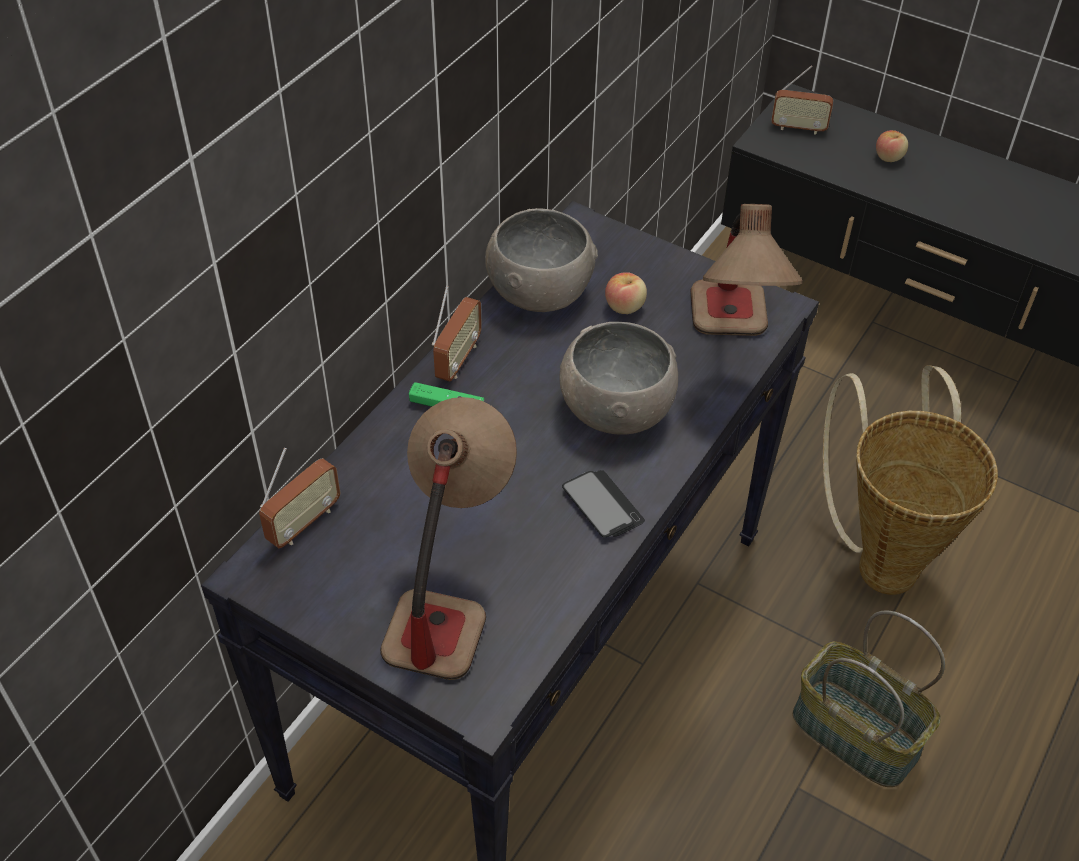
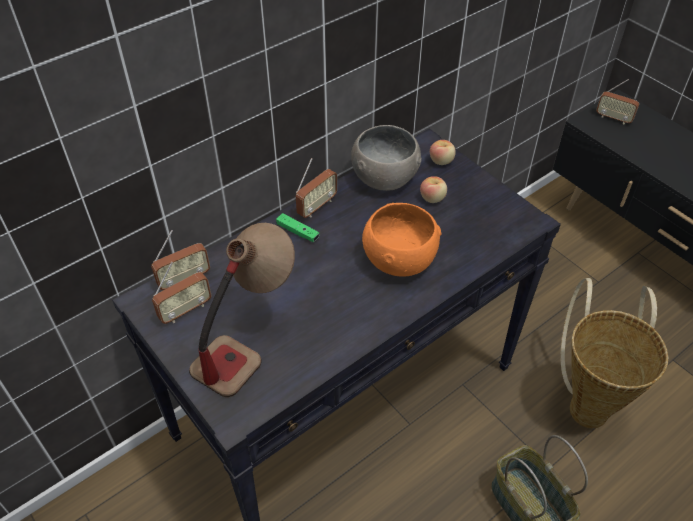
camera: 20 degrees right, 0 degrees up
grey bowl [560,322,678,435] -> orange bowl [362,203,442,277]
phone [562,470,645,537] -> none
table lamp [690,204,802,336] -> none
apple [876,130,908,162] -> apple moved to [430,140,456,165]
none -> radio [152,262,212,324]

